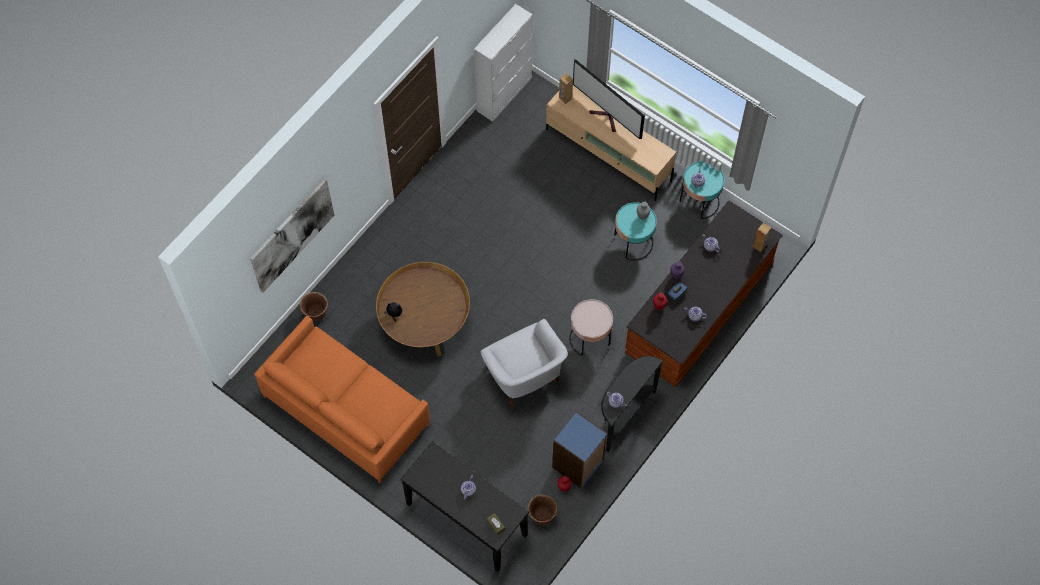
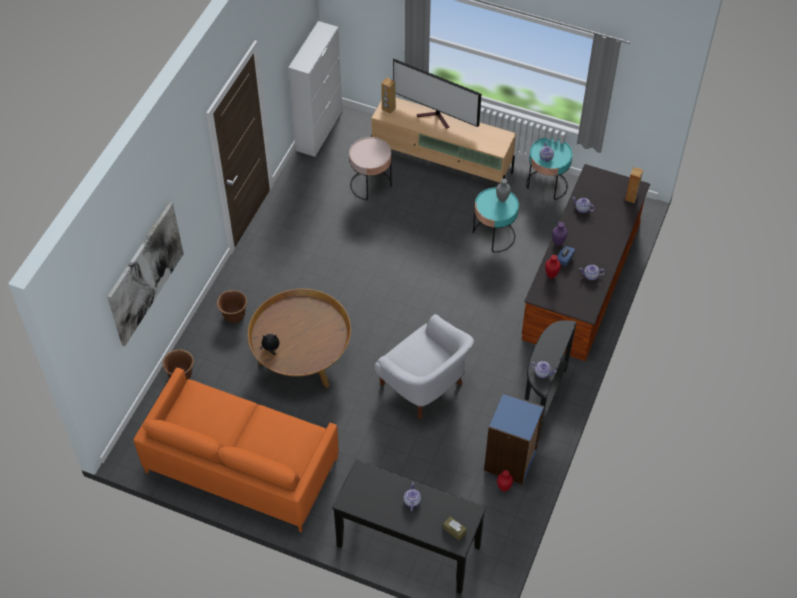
camera: 15 degrees left, 10 degrees down
brown planter [527,494,557,525] -> brown planter moved to [217,290,247,323]
pink side table [569,299,613,355] -> pink side table moved to [349,137,392,200]

